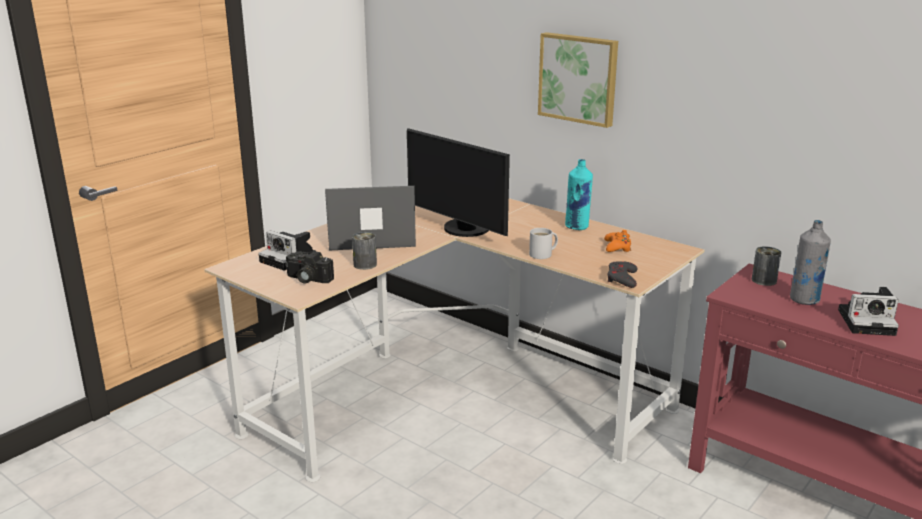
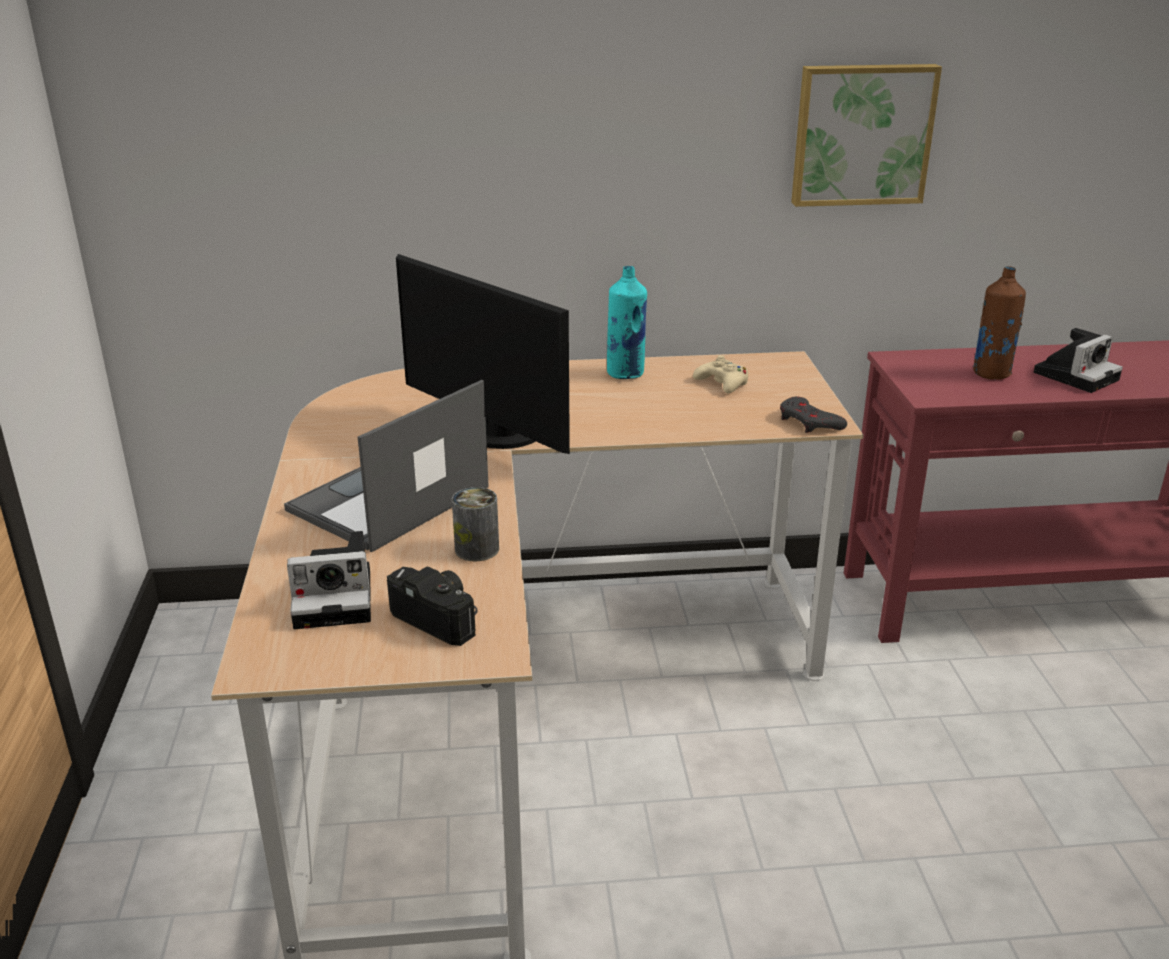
camera: 45 degrees left, 5 degrees up
camera [285,251,334,284] -> camera turned 120 degrees counterclockwise [387,566,478,646]
monitor [407,128,510,237] -> monitor turned 45 degrees clockwise [396,254,570,454]
white mug [529,228,558,259] -> none
picture [538,32,618,128] -> picture moved to [791,64,942,207]
orange game controller [604,230,631,252] -> beige game controller [693,355,748,393]
can [752,246,782,286] -> none
grey bottle [790,220,831,305] -> brown bottle [973,266,1026,380]

